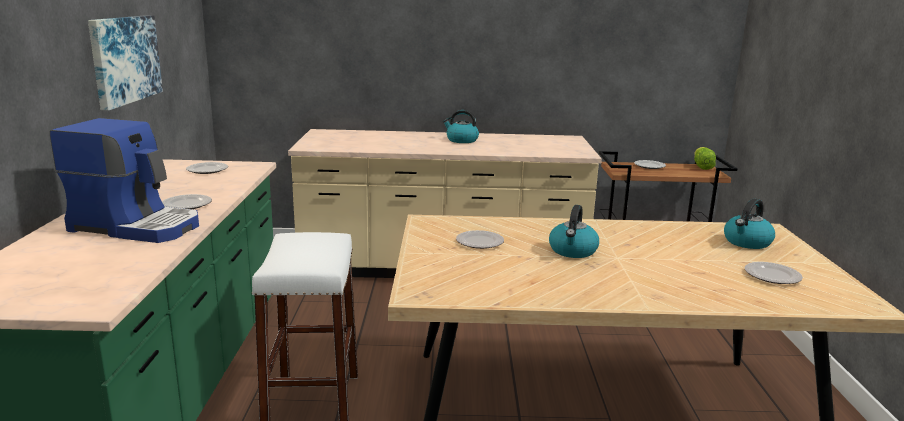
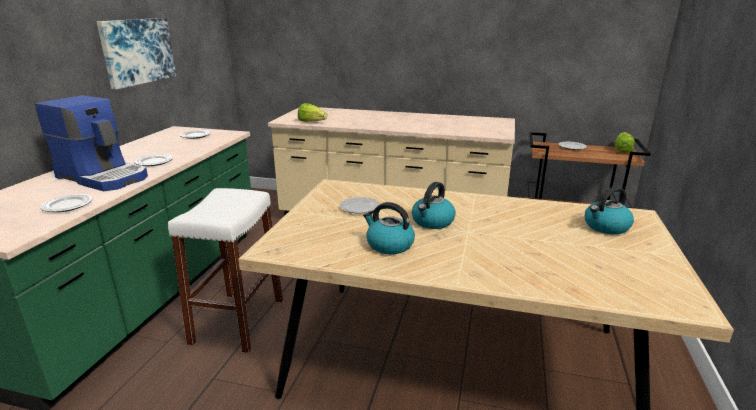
camera: 15 degrees right, 5 degrees up
kettle [443,110,479,143] -> kettle moved to [363,202,415,254]
plate [744,262,803,284] -> plate moved to [40,194,93,212]
none -> lettuce [298,103,327,122]

